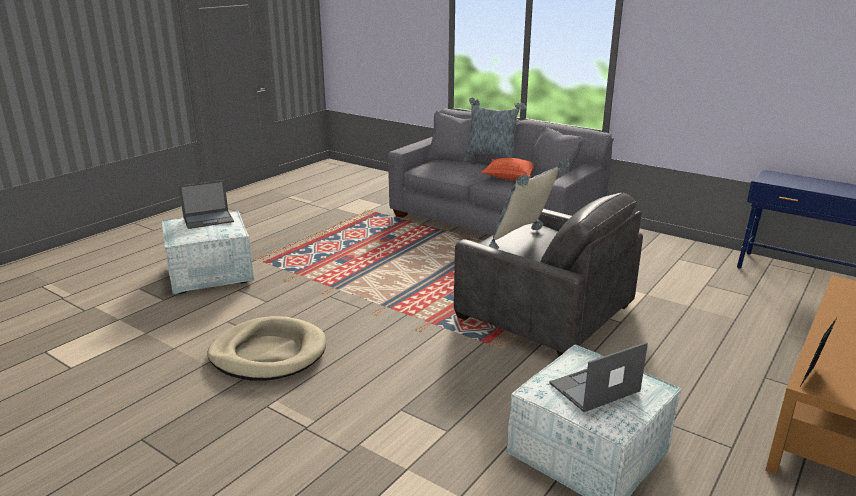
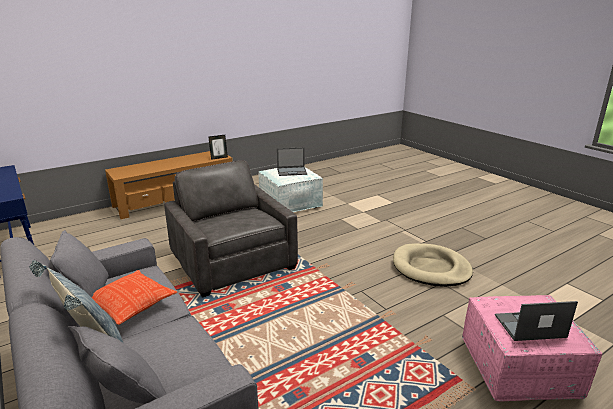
camera: 160 degrees left, 0 degrees up
white ottoman [161,211,254,294] -> pink ottoman [462,295,602,401]
pillow [489,158,570,249] -> none

